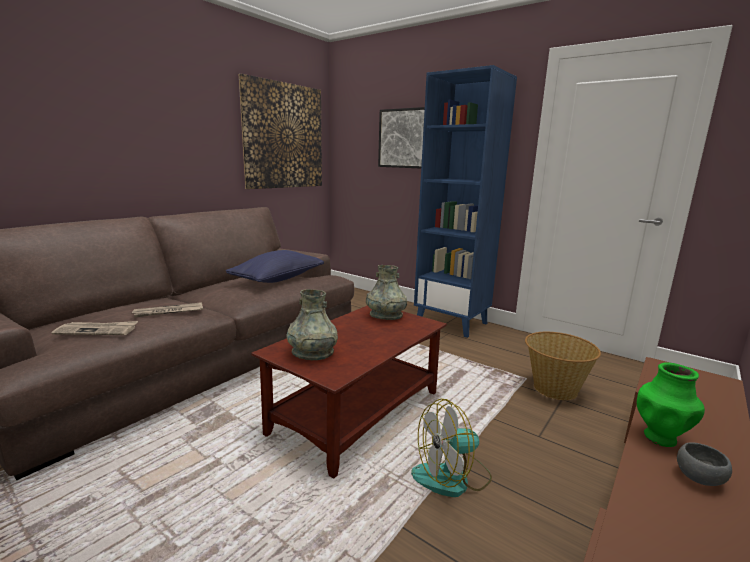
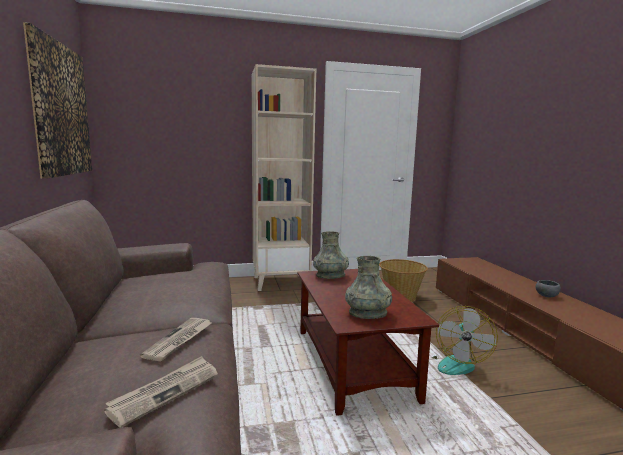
camera: 50 degrees left, 5 degrees down
blue pillow [226,250,324,283] -> none
picture [378,107,425,168] -> none
blue bookcase [414,65,517,338] -> beige bookcase [252,64,316,291]
green vase [637,362,705,447] -> none

